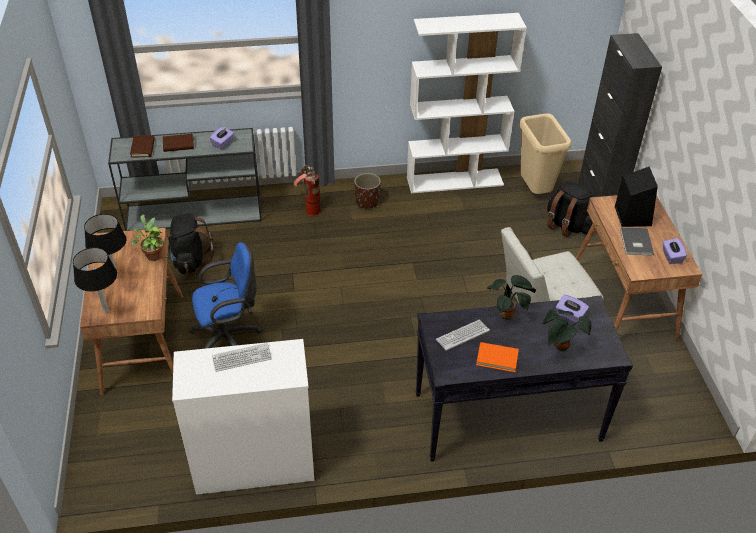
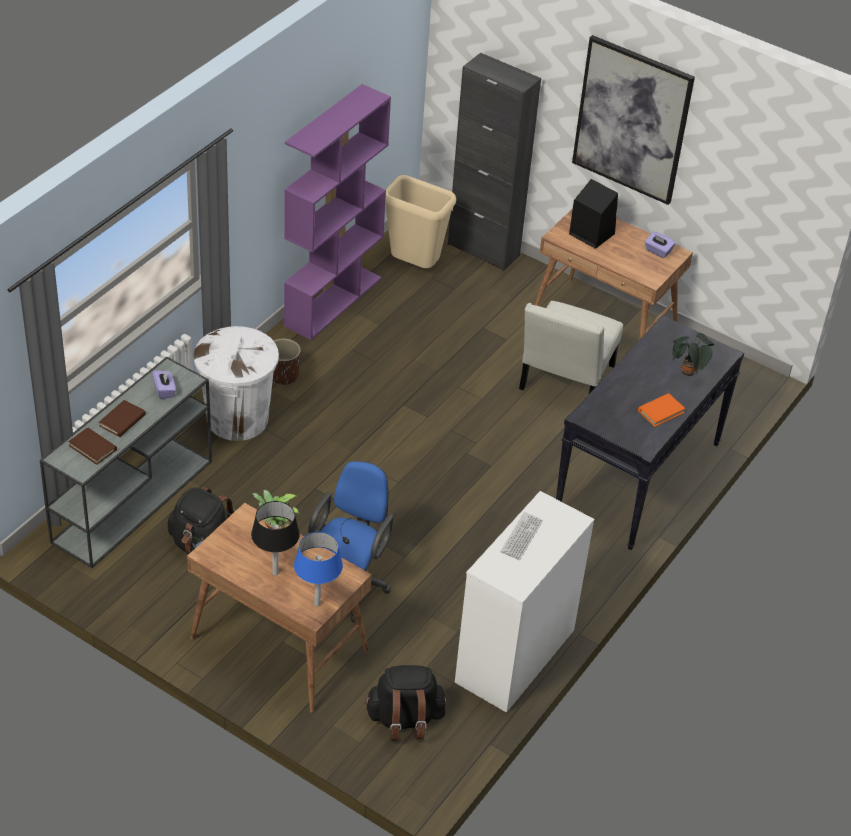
camera: 50 degrees left, 0 degrees up
black table lamp [73,247,117,313] -> blue table lamp [294,532,343,606]
fire extinguisher [293,165,321,216] -> white trash can [194,326,279,441]
white bookcase [407,13,527,193] -> purple bookcase [284,84,391,340]
keyboard [436,320,490,351] -> none
potted plant [487,275,536,320] -> none
black backpack [547,181,593,237] -> black backpack moved to [364,665,446,741]
purple tissue box [556,295,589,324] -> none
grey book [620,227,654,256] -> none
none -> picture [572,35,695,205]

